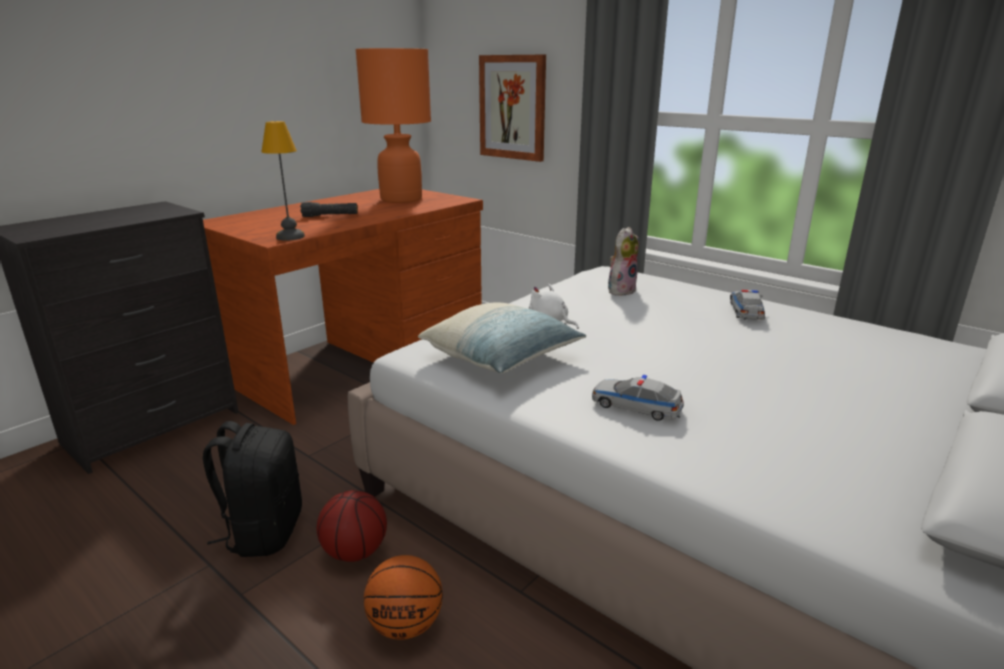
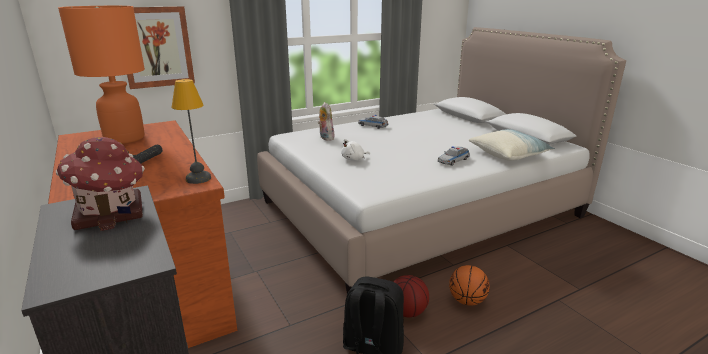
camera: 70 degrees left, 0 degrees up
pillow [418,302,586,374] -> pillow moved to [469,129,555,161]
none -> toy house [56,137,145,231]

